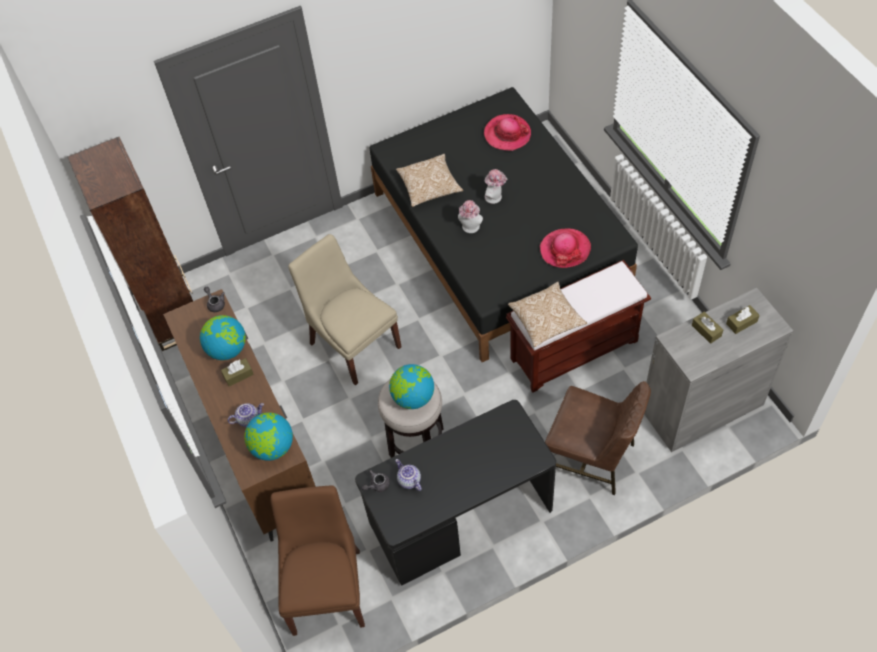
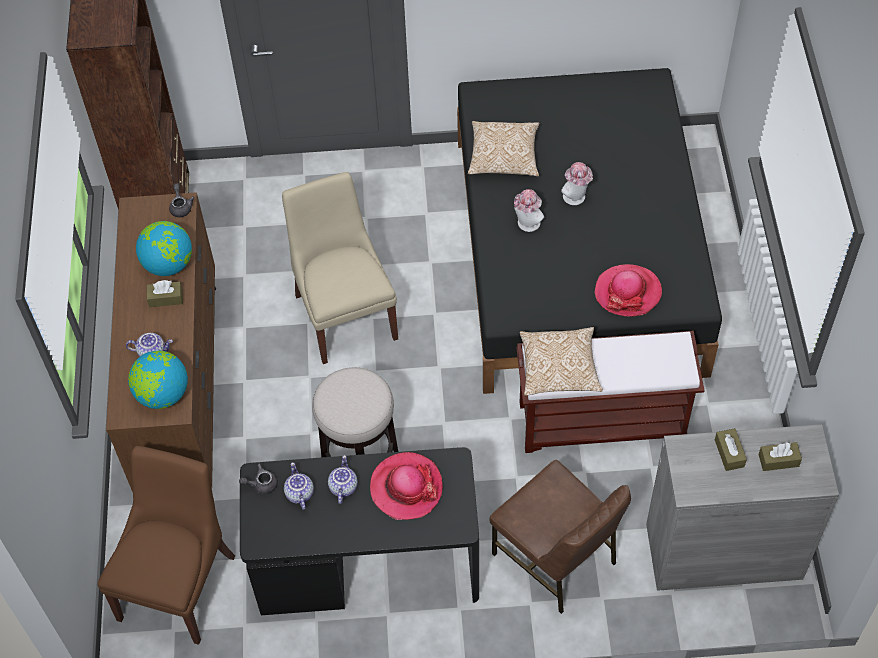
camera: 20 degrees right, 0 degrees up
globe [389,364,434,409] -> none
hat [484,114,531,151] -> hat moved to [370,452,443,520]
none -> teapot [328,455,358,504]

